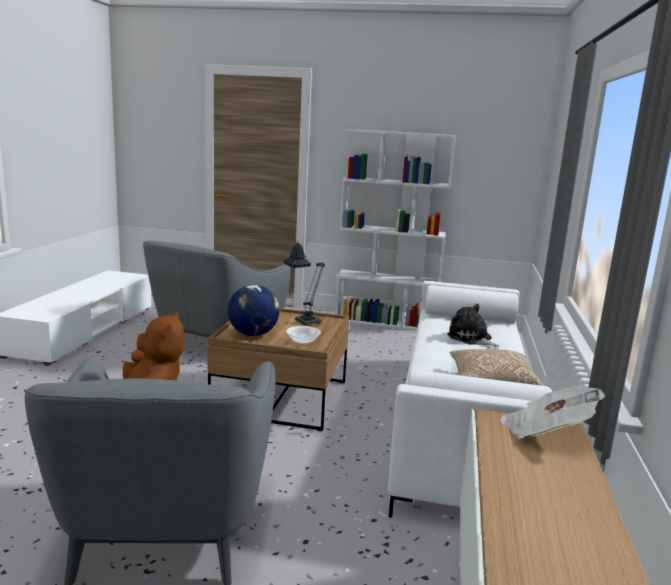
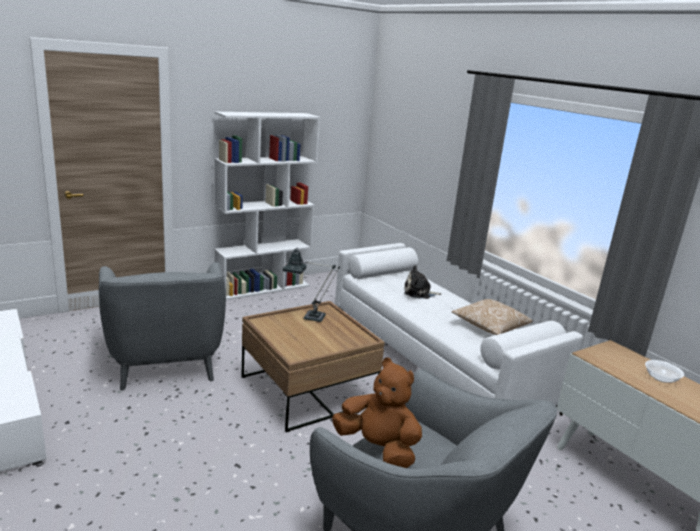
camera: 45 degrees left, 5 degrees up
globe [228,285,280,336] -> none
bowl [286,326,321,344] -> bowl moved to [645,360,684,383]
newspaper [500,385,605,439] -> none

